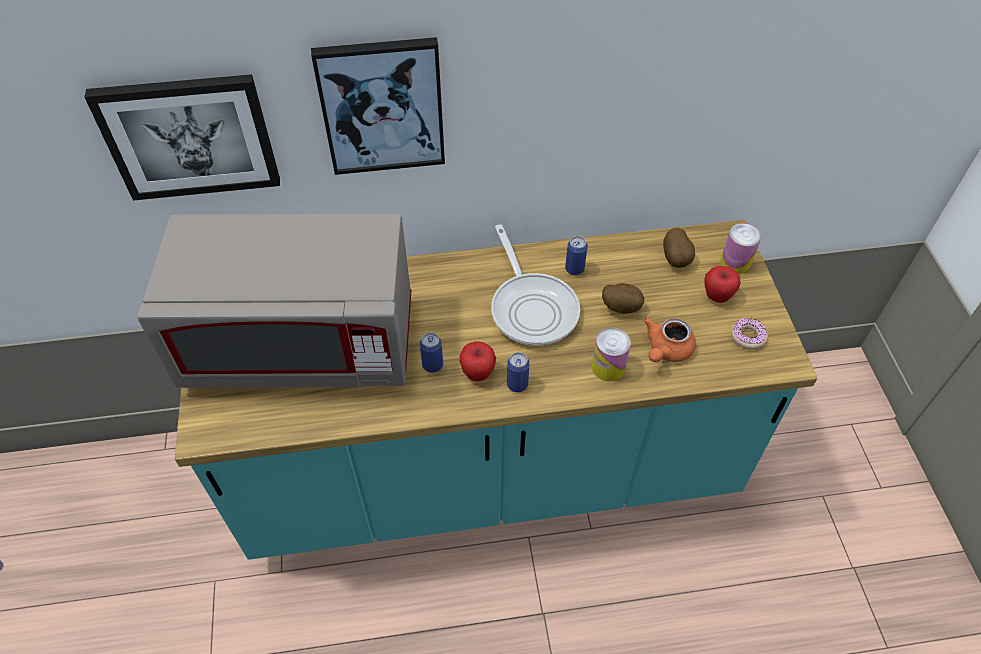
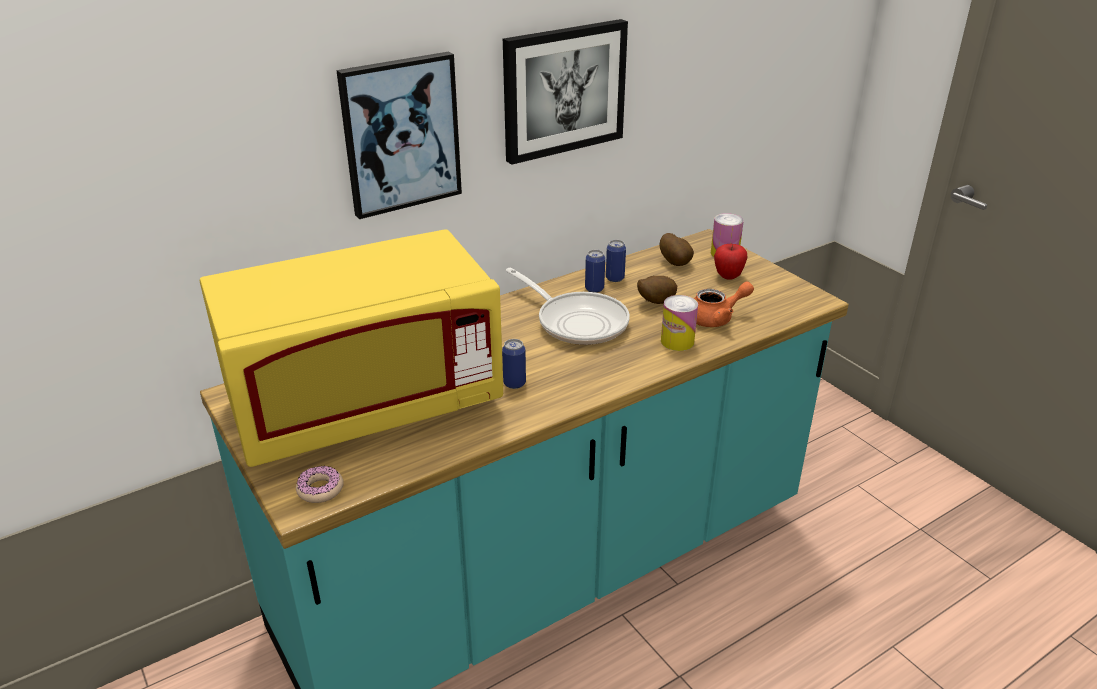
camera: 25 degrees left, 20 degrees down
picture [84,74,280,201] -> picture moved to [503,19,628,165]
grey microwave [137,214,411,388] -> yellow microwave [200,229,503,467]
apple [459,341,496,382] -> none
can [507,352,530,392] -> can moved to [606,240,626,282]
orange teapot [643,318,696,362] -> orange teapot turned 120 degrees counterclockwise [694,281,754,327]
donut [731,318,768,350] -> donut moved to [296,466,344,503]

